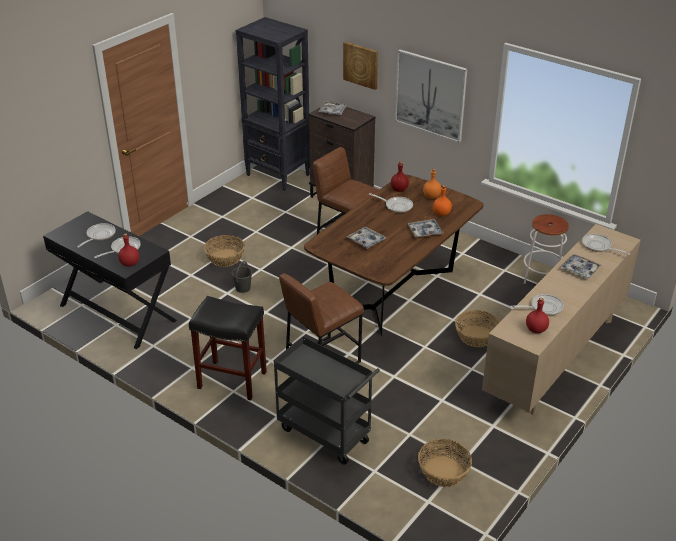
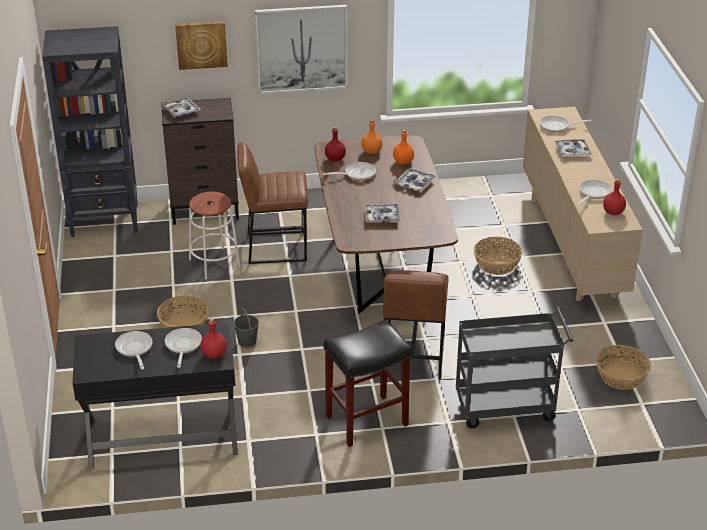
camera: 45 degrees left, 0 degrees up
white stool [524,214,569,284] -> white stool moved to [189,192,241,279]

